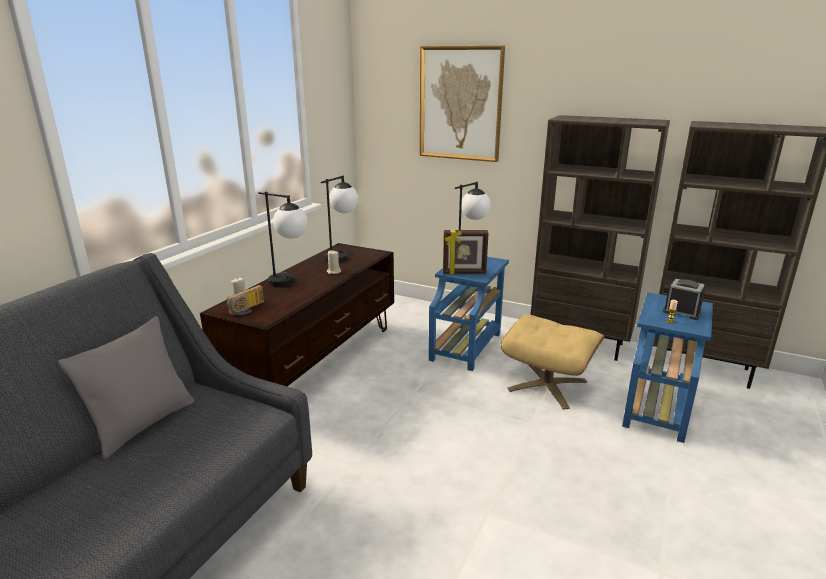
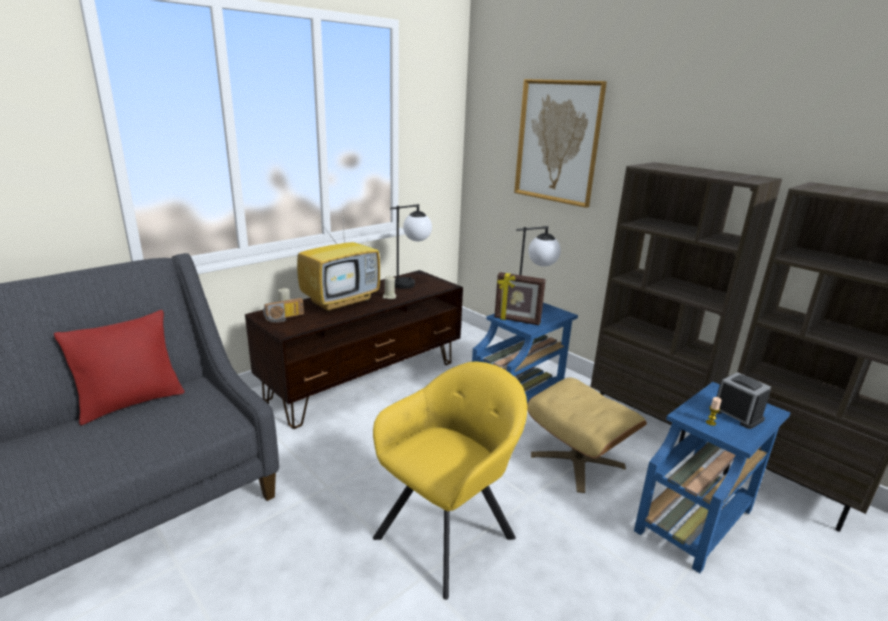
camera: 20 degrees right, 0 degrees up
grey pillow [58,316,194,460] -> red pillow [54,310,185,426]
table lamp [258,192,308,286] -> television [297,217,380,312]
none -> yellow armchair [373,362,528,600]

